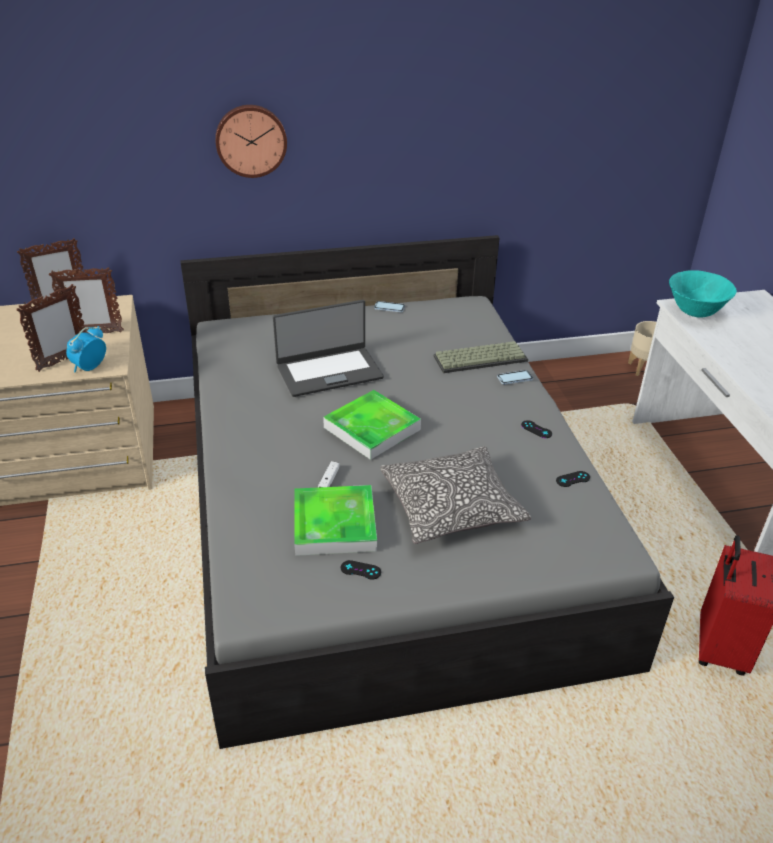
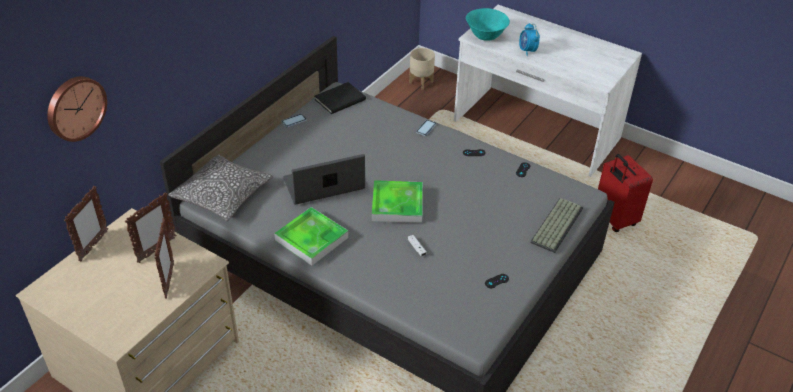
camera: 45 degrees left, 5 degrees up
alarm clock [66,326,106,373] -> alarm clock moved to [519,23,540,56]
wall clock [215,105,287,178] -> wall clock moved to [47,76,107,142]
laptop [273,300,384,397] -> laptop turned 135 degrees counterclockwise [283,154,365,205]
tray [294,485,377,556] -> tray moved to [274,207,348,266]
pillow [380,446,531,544] -> pillow moved to [168,155,273,221]
keyboard [434,341,528,373] -> keyboard moved to [530,198,583,253]
none -> black book [314,82,366,114]

